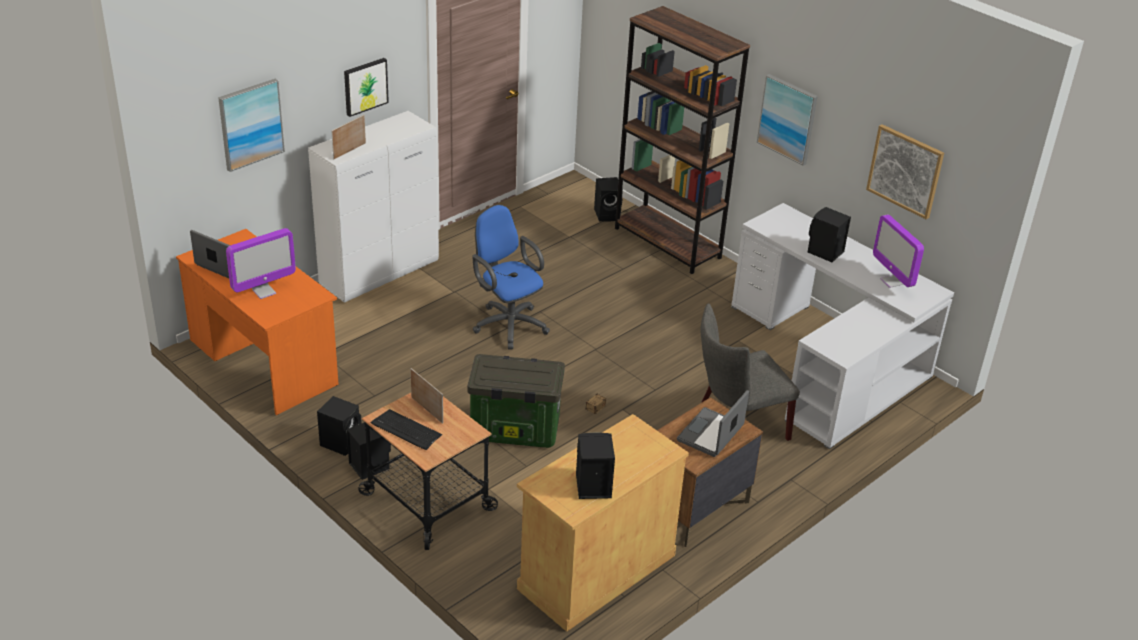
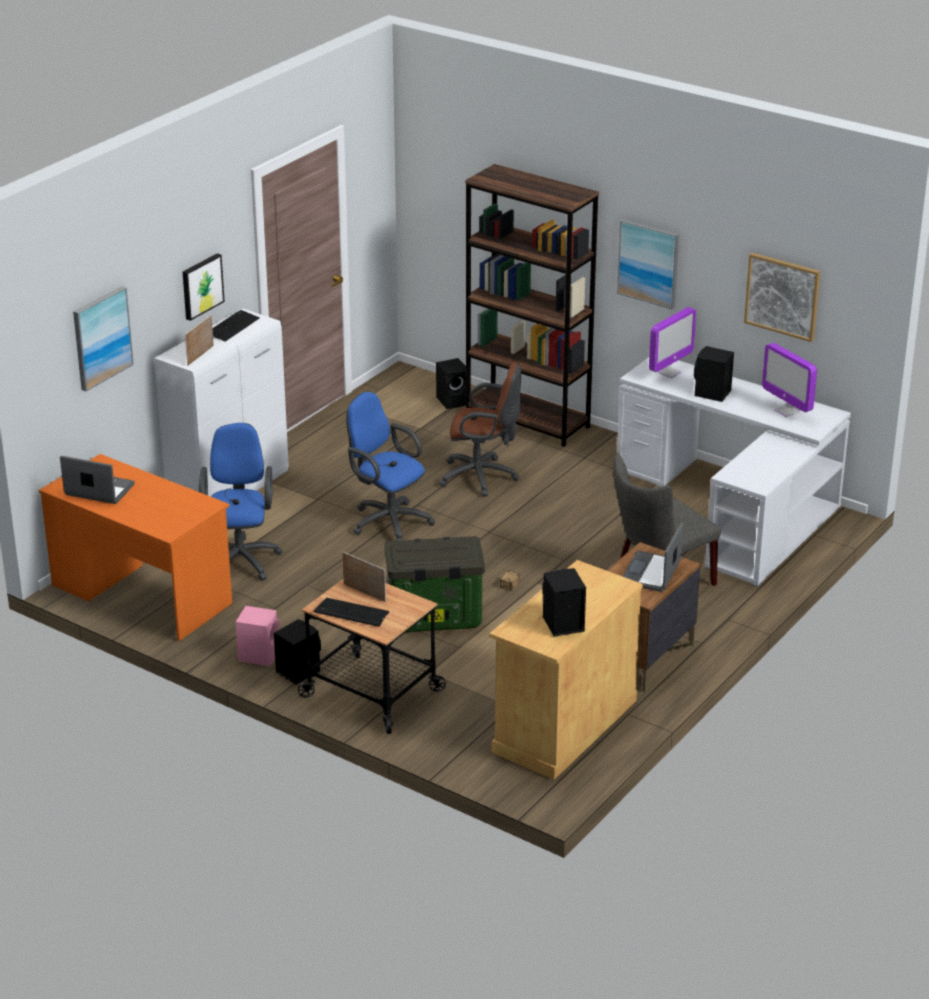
camera: 10 degrees left, 5 degrees down
monitor [226,228,296,299] -> monitor moved to [649,307,696,378]
black speaker [317,396,362,456] -> pink speaker [236,606,280,666]
none -> blue office chair [199,423,282,581]
none -> keyboard [213,310,260,342]
none -> brown office chair [439,362,521,497]

